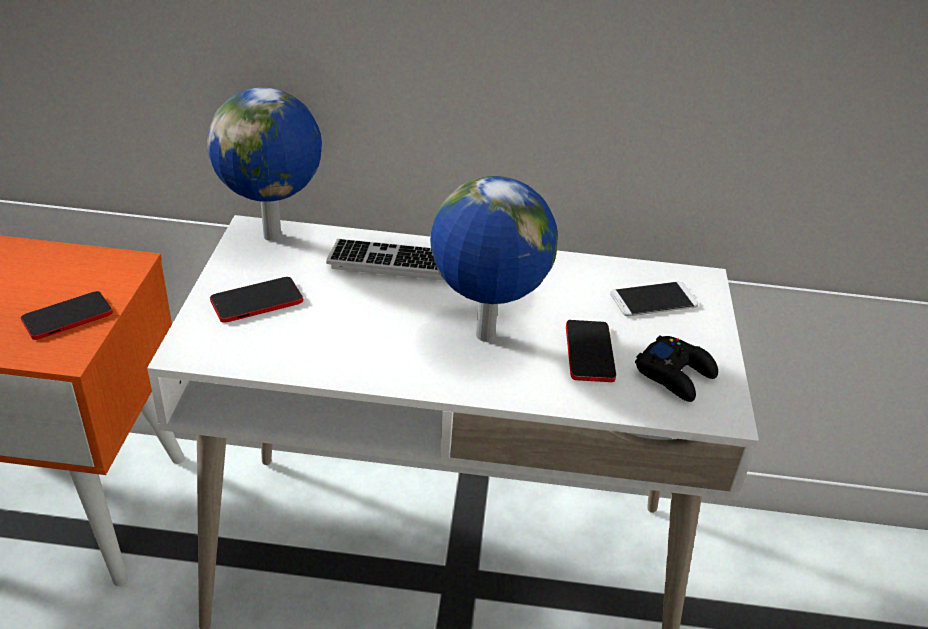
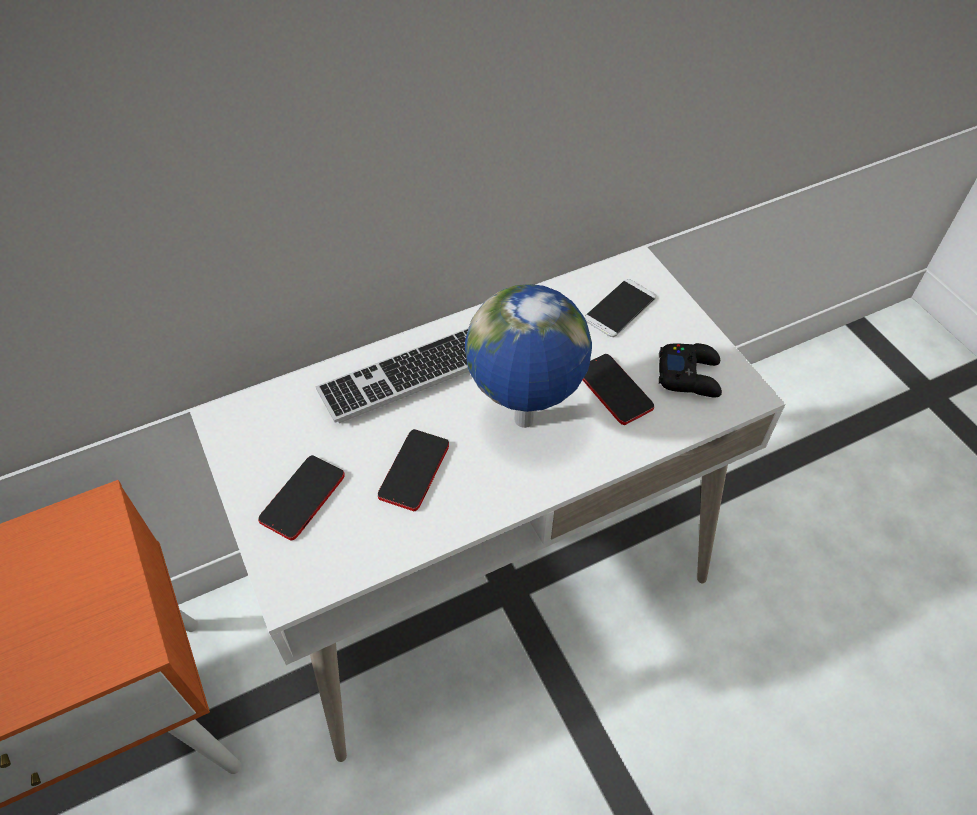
camera: 30 degrees left, 15 degrees up
phone [21,291,113,340] -> phone moved to [378,429,449,511]
globe [207,87,322,241] -> none

